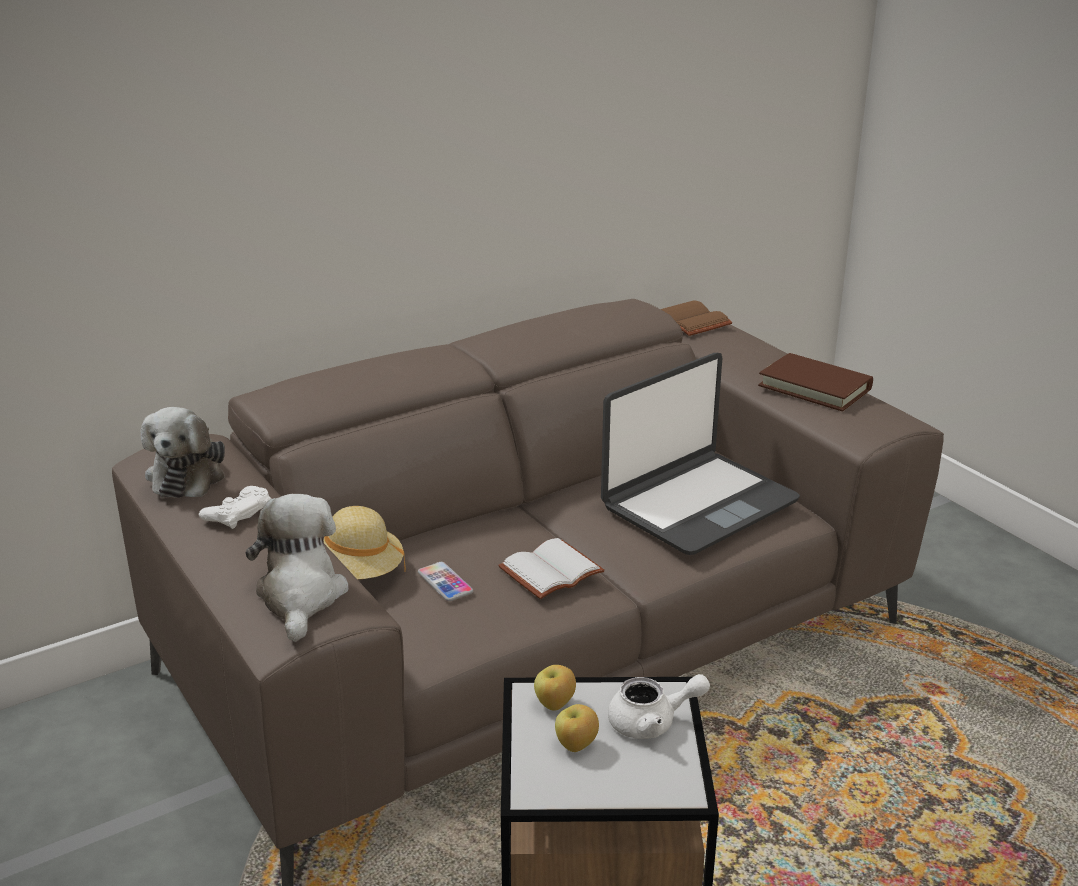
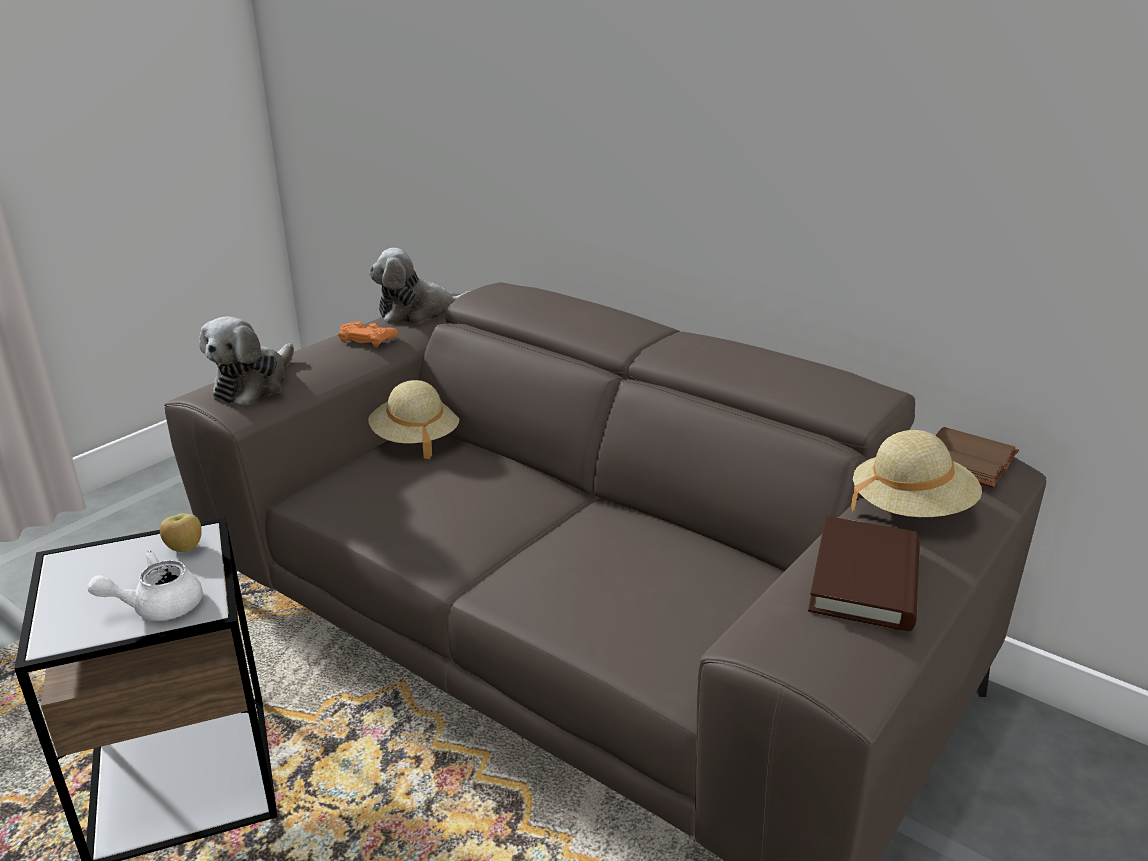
camera: 70 degrees right, 0 degrees up
white game controller [199,486,271,529] -> orange game controller [338,321,398,347]
plush toy [245,494,348,642] -> plush toy turned 135 degrees clockwise [199,316,294,405]
phone [418,562,473,601] -> none
white book [498,538,605,599] -> none
apple [555,704,599,752] -> none
laptop [601,353,800,555] -> none
white teapot [608,674,710,739] -> white teapot turned 90 degrees clockwise [87,551,203,621]
none -> beige hat [851,430,982,517]

